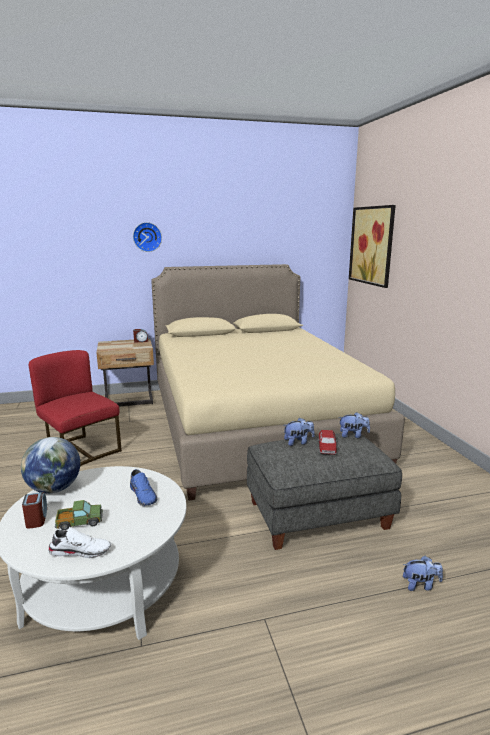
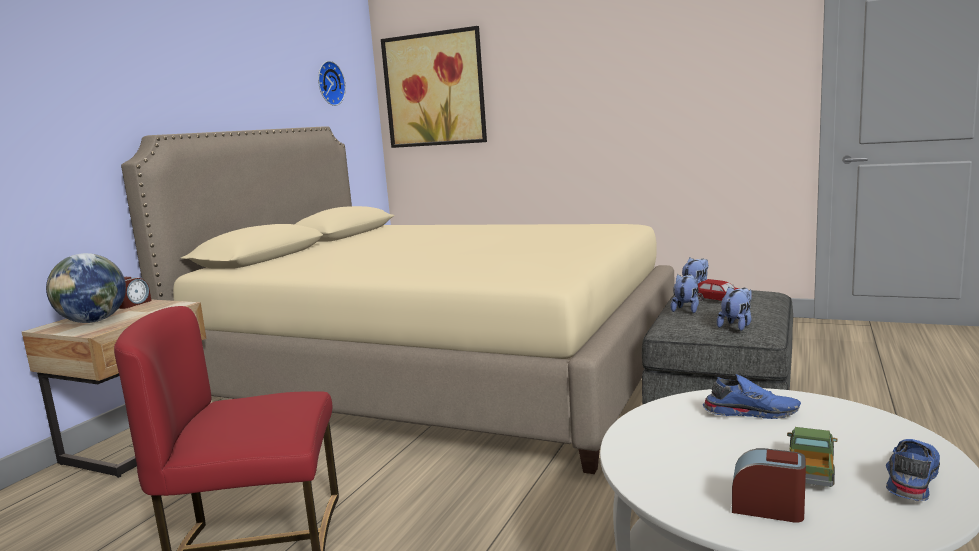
camera: 50 degrees left, 5 degrees down
globe [21,437,80,494] -> globe moved to [46,253,126,323]
white shoe [48,527,111,558] -> blue shoe [886,439,940,501]
wall clock [133,222,162,252] -> wall clock moved to [318,61,346,106]
plush toy [403,556,443,591] -> plush toy moved to [717,287,752,331]

